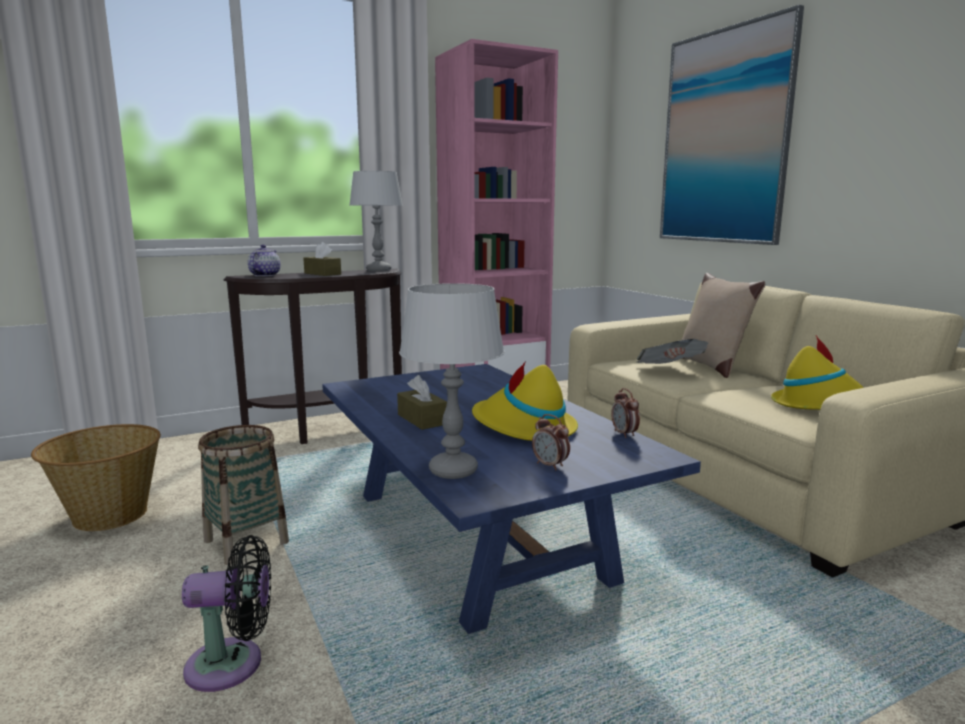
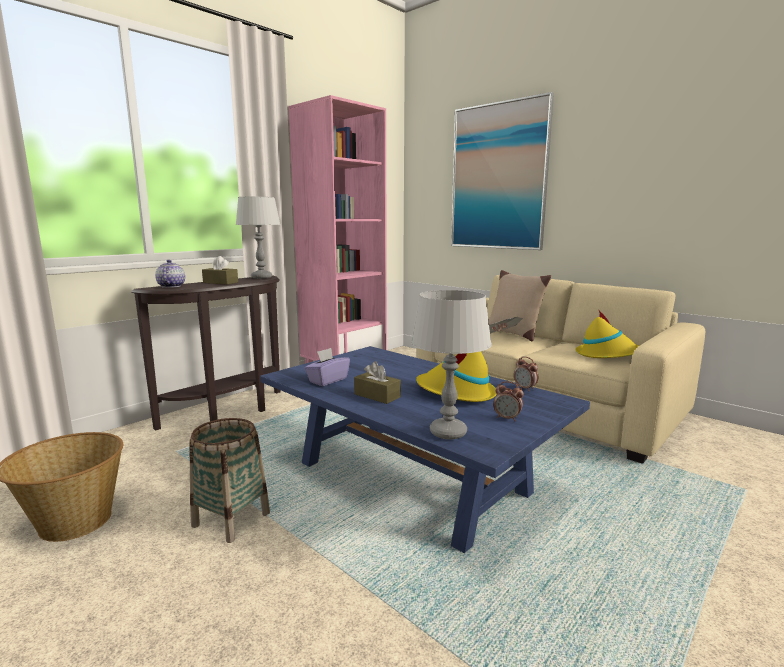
camera: 20 degrees left, 0 degrees up
black fan [182,535,271,692] -> none
none -> purple tissue box [305,348,350,386]

